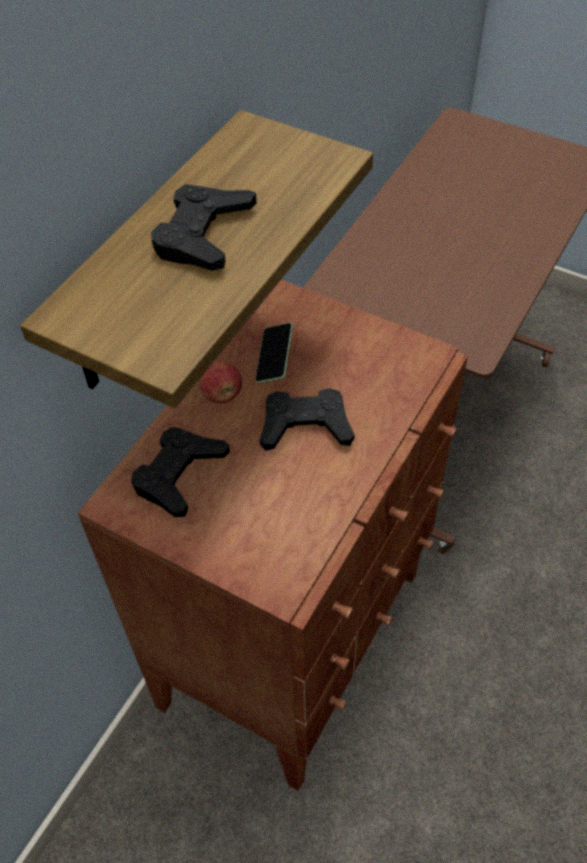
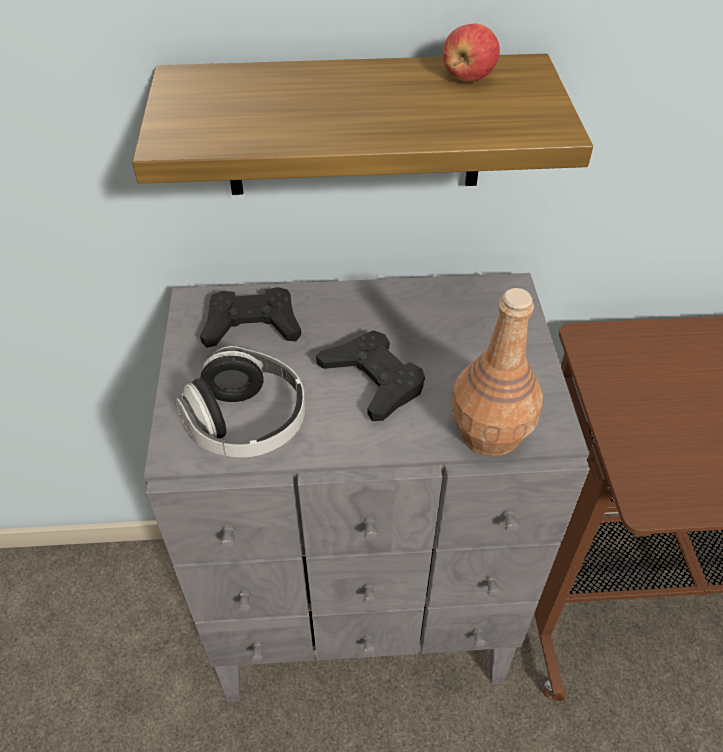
camera: 55 degrees right, 5 degrees down
brown dresser [78,280,468,791] -> grey dresser [144,273,590,702]
black game controller [151,184,257,271] -> none
apple [199,361,242,403] -> apple moved to [443,24,500,82]
phone [255,323,293,383] -> none
none -> headphones [175,346,305,458]
none -> brown bottle [451,288,543,456]

